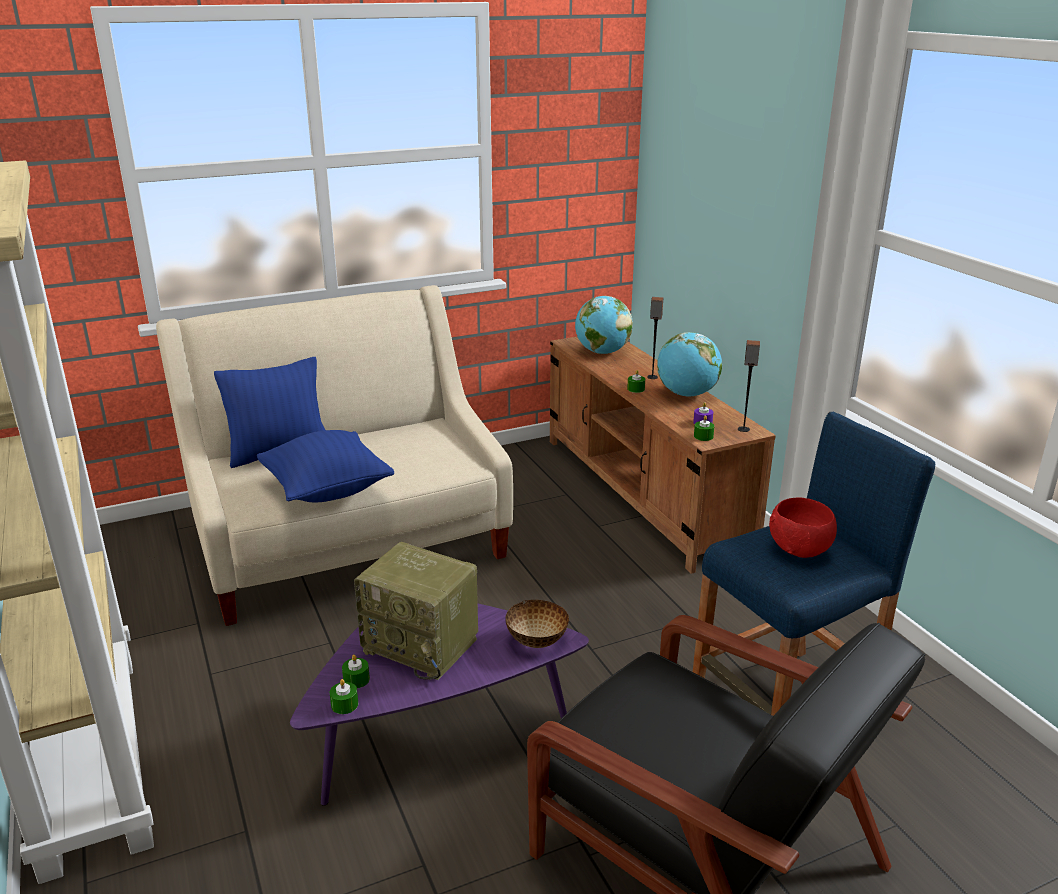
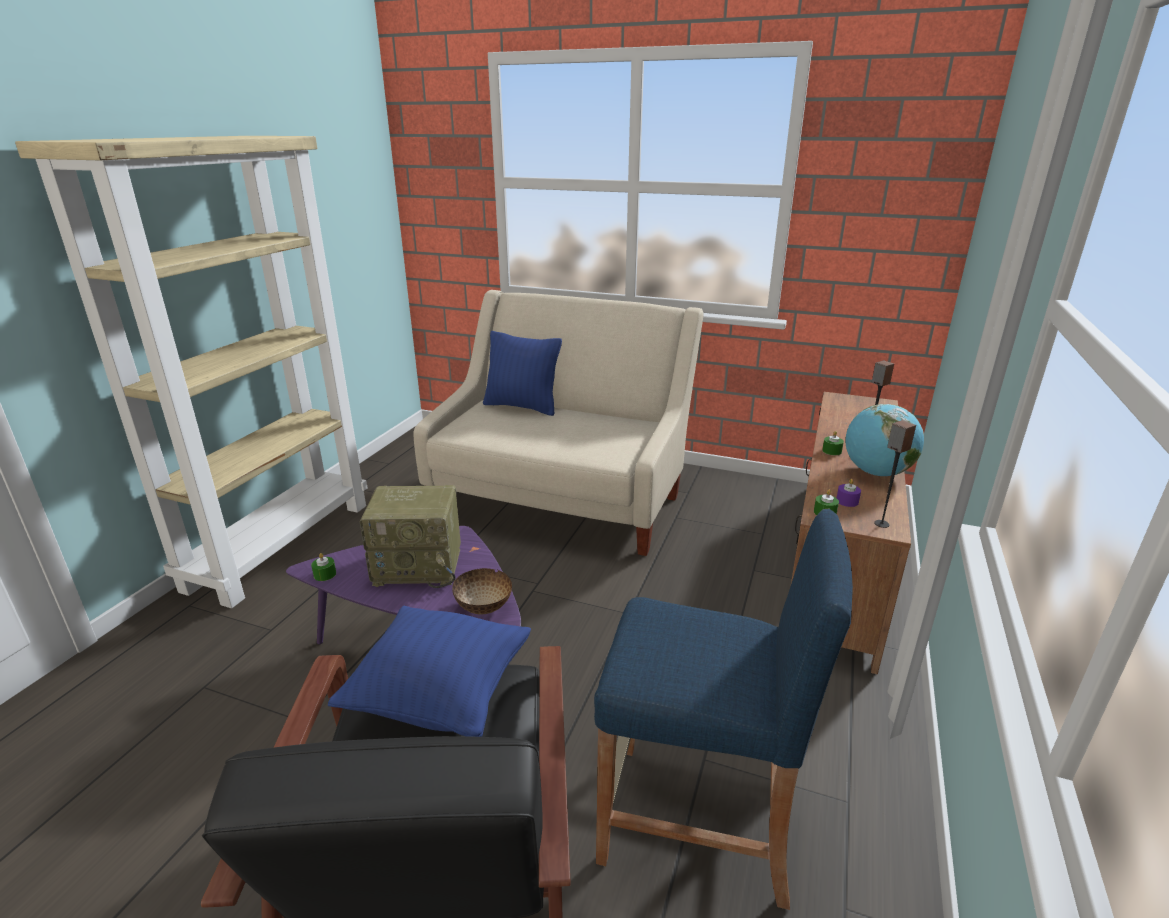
camera: 45 degrees right, 0 degrees up
blue pillow [257,430,394,502] -> blue pillow moved to [328,606,531,737]
green candle [342,655,370,688] -> none
radio [354,542,478,680] -> radio turned 75 degrees counterclockwise [359,485,461,588]
globe [575,296,633,354] -> none
red bowl [769,497,837,558] -> none

